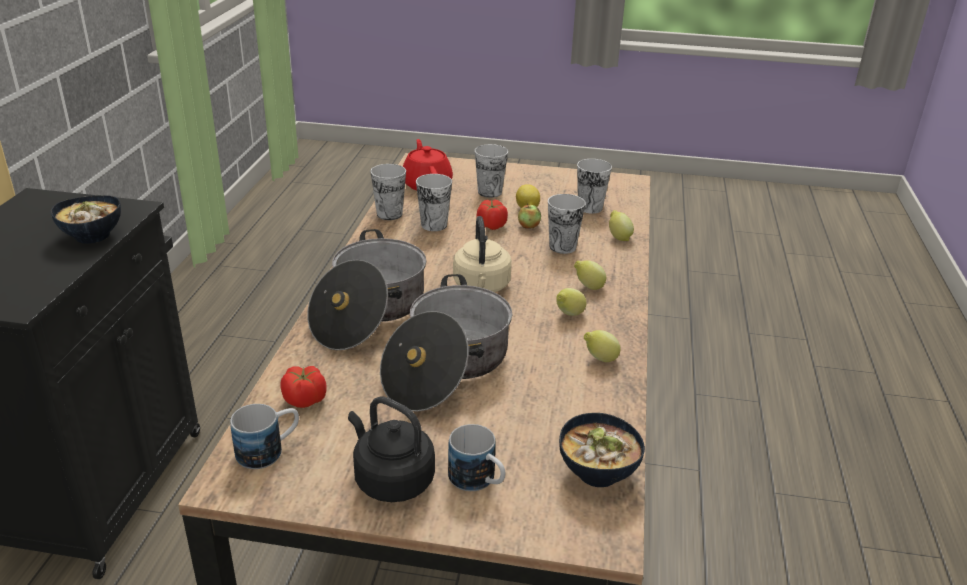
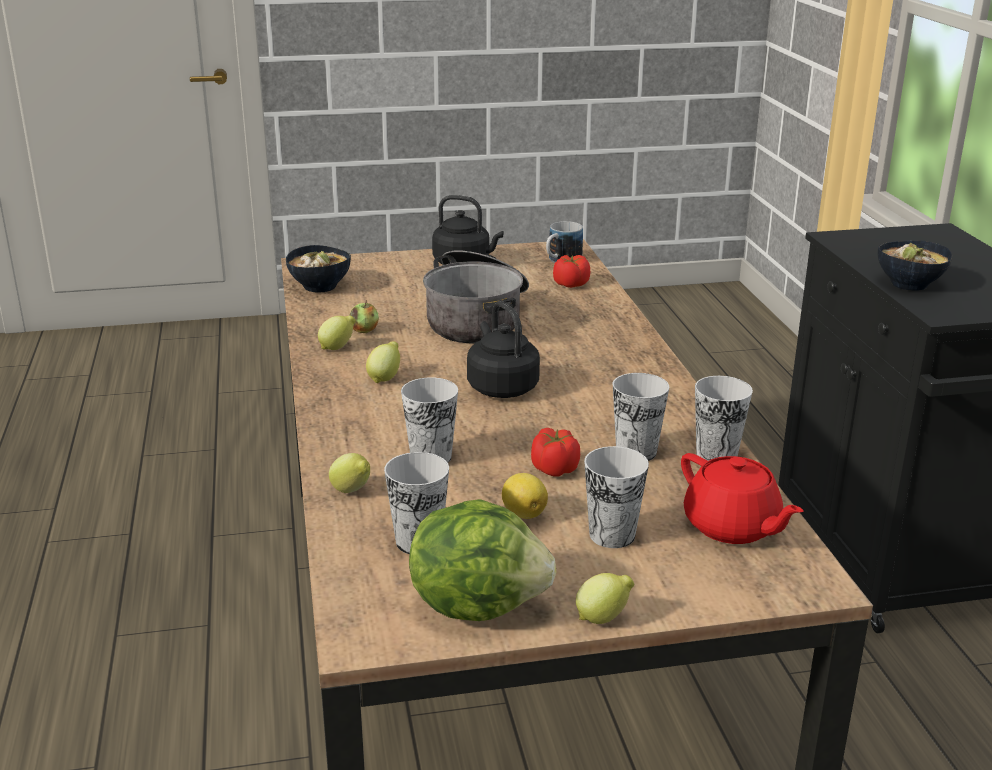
camera: 160 degrees right, 5 degrees down
cooking pot [307,229,426,350] -> none
mug [448,424,505,491] -> none
beige kettle [453,216,512,292] -> black kettle [467,301,540,398]
apple [518,203,541,229] -> apple moved to [350,300,379,333]
lemon [574,260,606,290] -> lemon moved to [576,573,634,624]
none -> lettuce [409,499,556,621]

